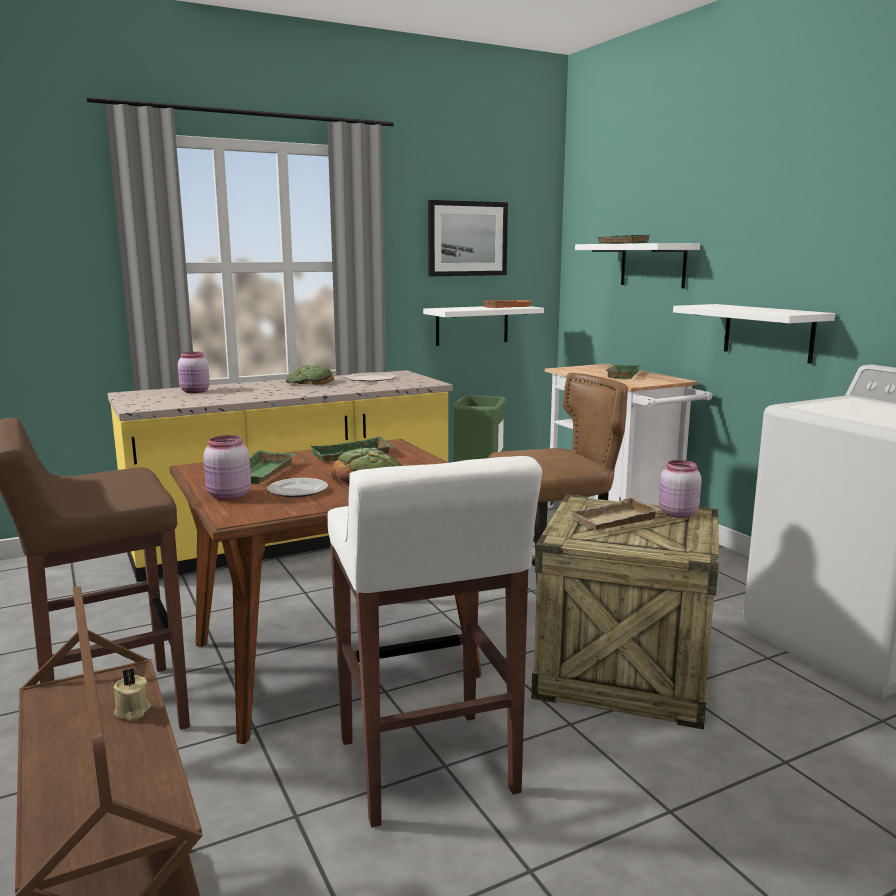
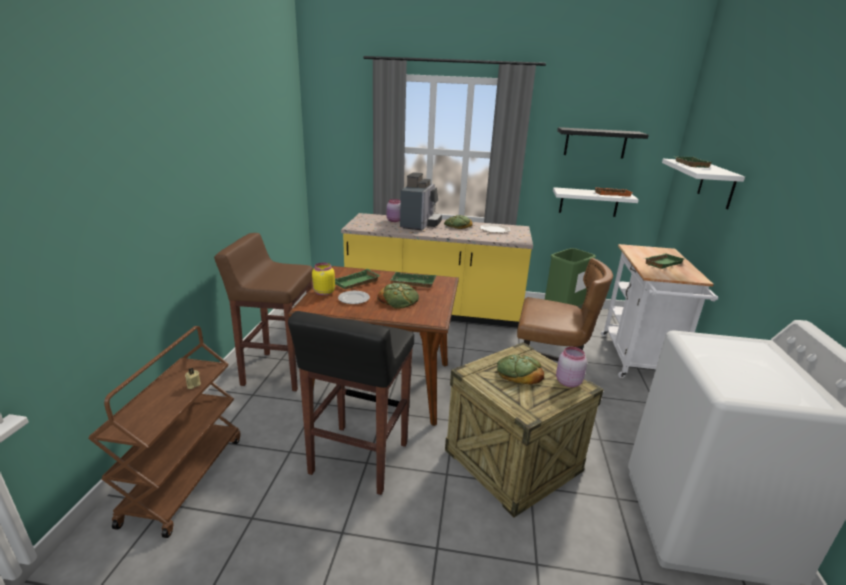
camera: 35 degrees right, 10 degrees up
pink jar [203,435,251,500] -> yellow jar [312,263,335,296]
white stool [327,456,542,828] -> black stool [288,311,414,495]
picture [428,200,508,276] -> black shelf [557,127,649,159]
beige tray [571,497,660,530] -> bread [497,354,544,385]
white shelf [673,304,835,364] -> none
none -> coffee machine [400,172,442,230]

